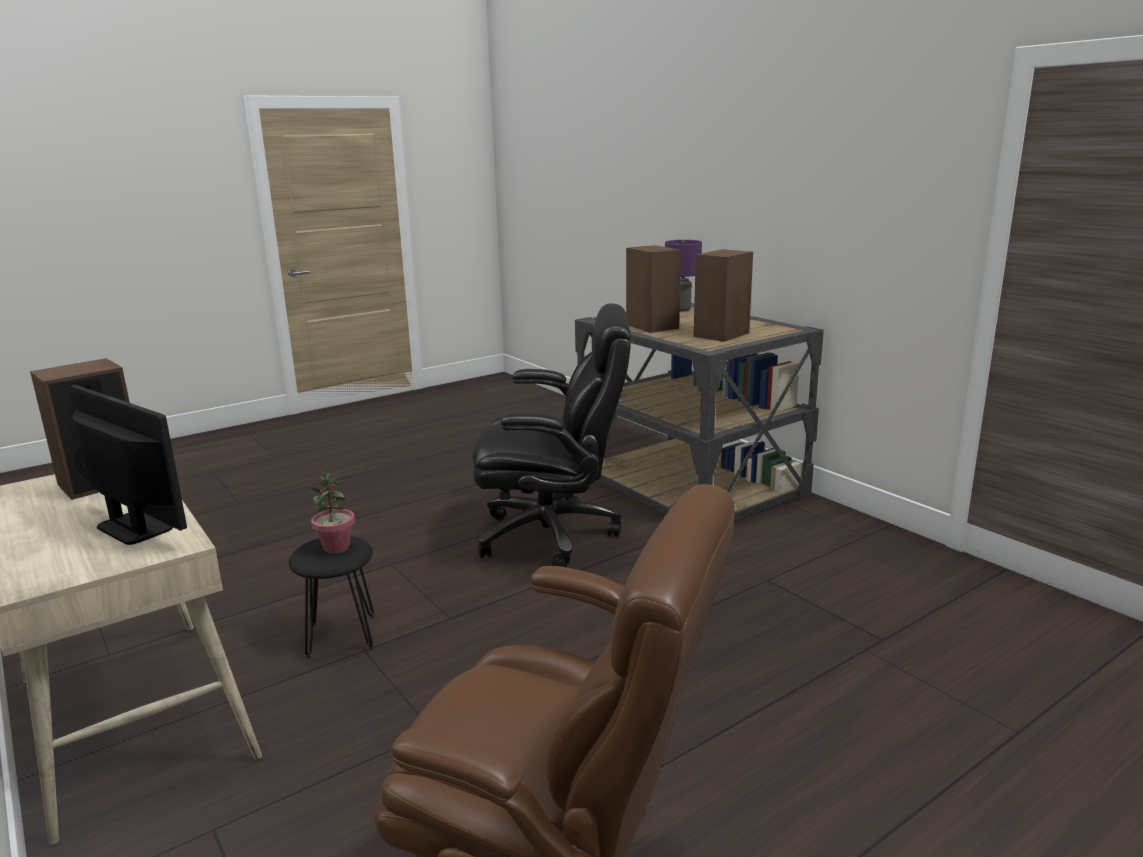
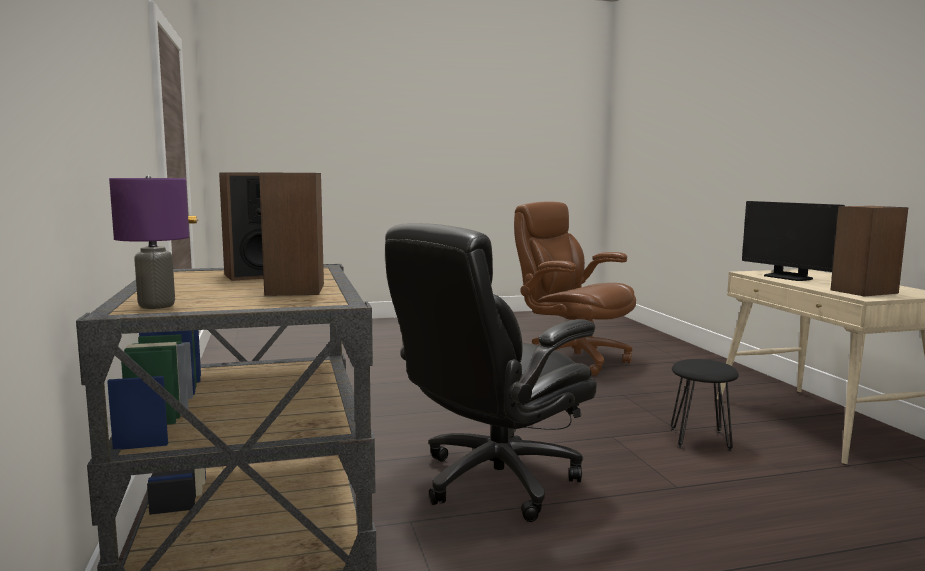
camera: 160 degrees left, 10 degrees down
potted plant [310,472,355,553] -> none
black office chair [473,303,631,567] -> black office chair turned 60 degrees counterclockwise [385,223,597,522]

